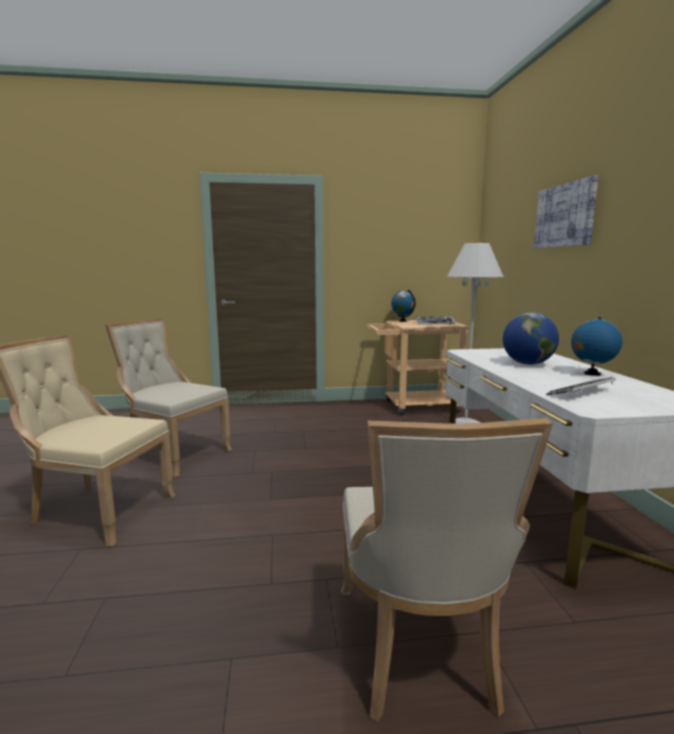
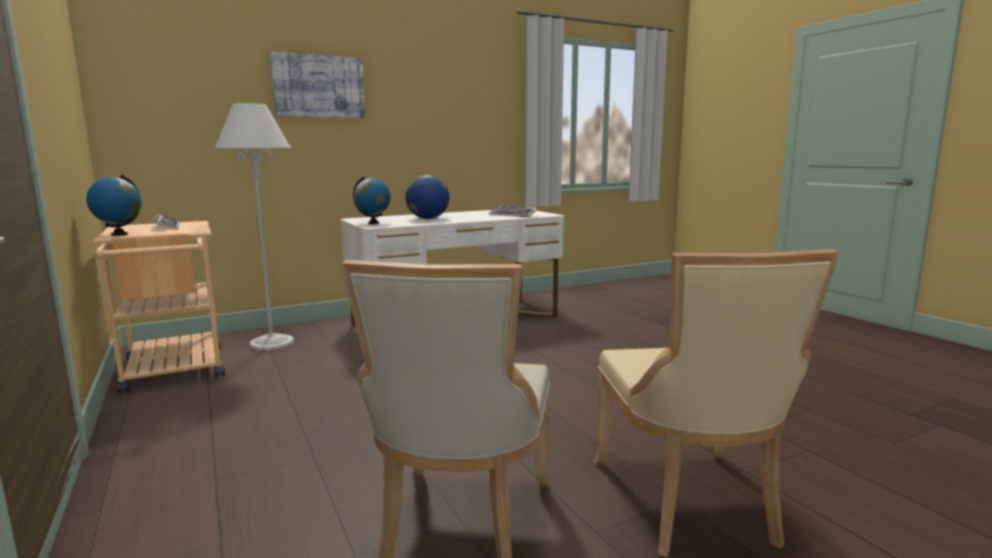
camera: 110 degrees left, 0 degrees up
beige chair [341,418,552,722] -> none
globe [571,317,622,376] -> globe moved to [353,177,391,224]

